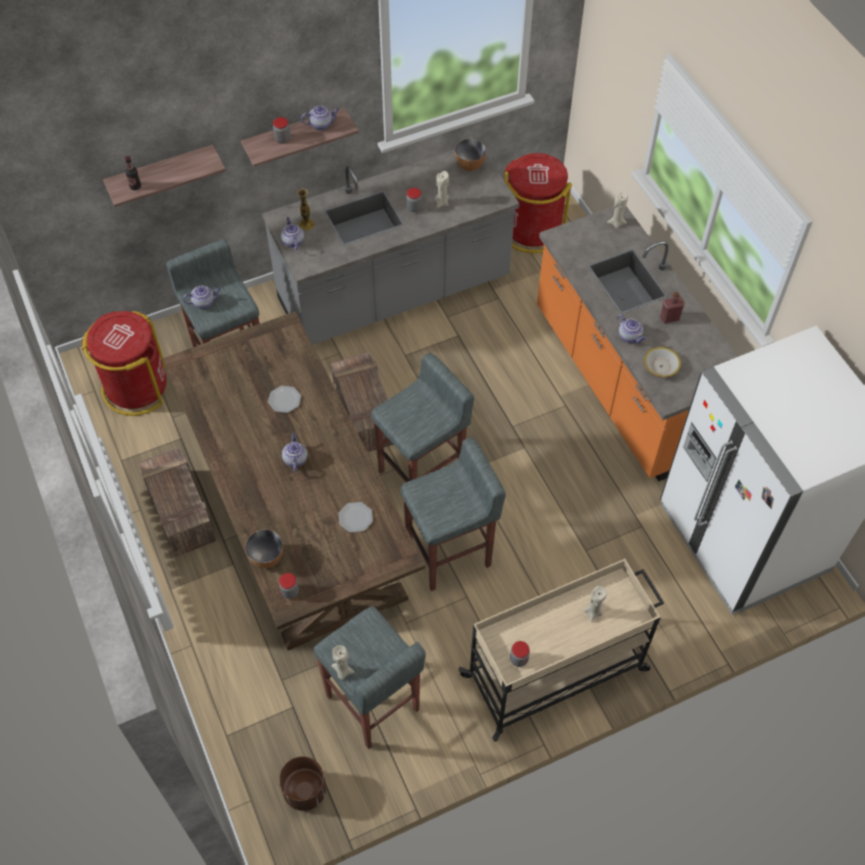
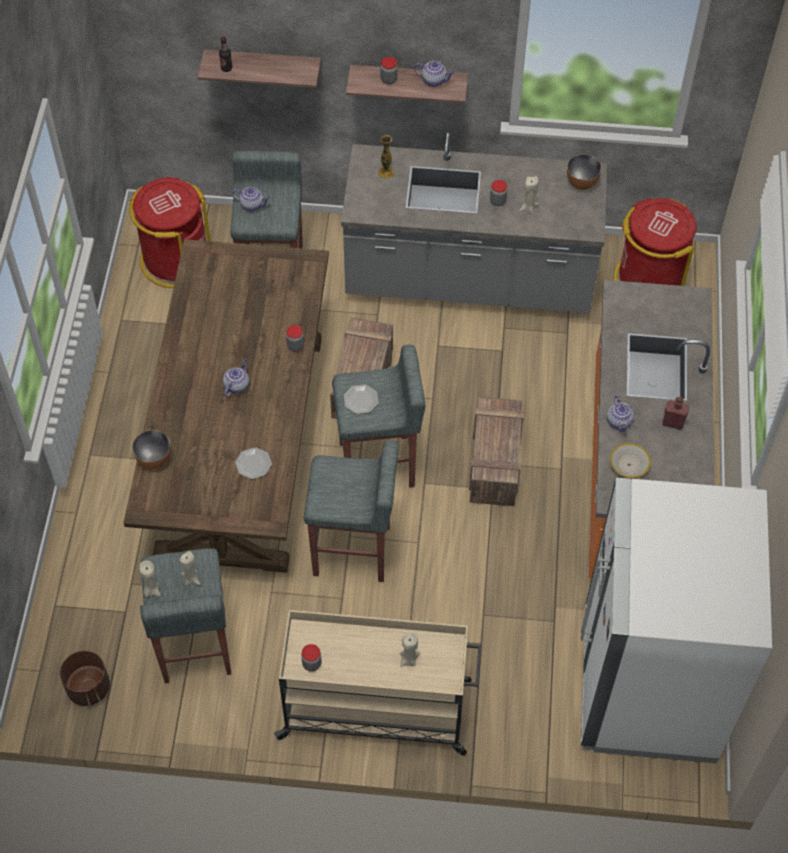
camera: 30 degrees right, 0 degrees up
crate [139,448,216,557] -> crate moved to [469,397,524,506]
plate [268,386,301,413] -> plate moved to [344,385,379,414]
jar [279,573,299,599] -> jar moved to [286,325,304,351]
teapot [281,217,304,250] -> none
beige candle [607,192,628,228] -> beige candle moved to [179,551,201,586]

